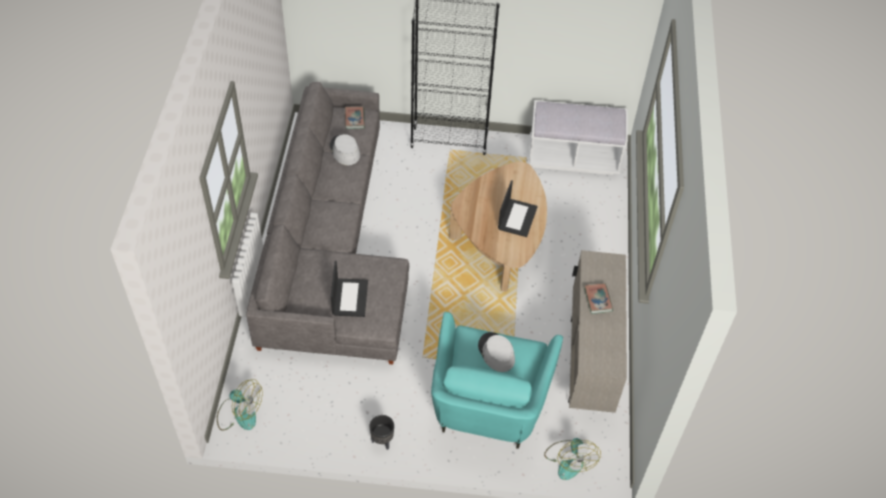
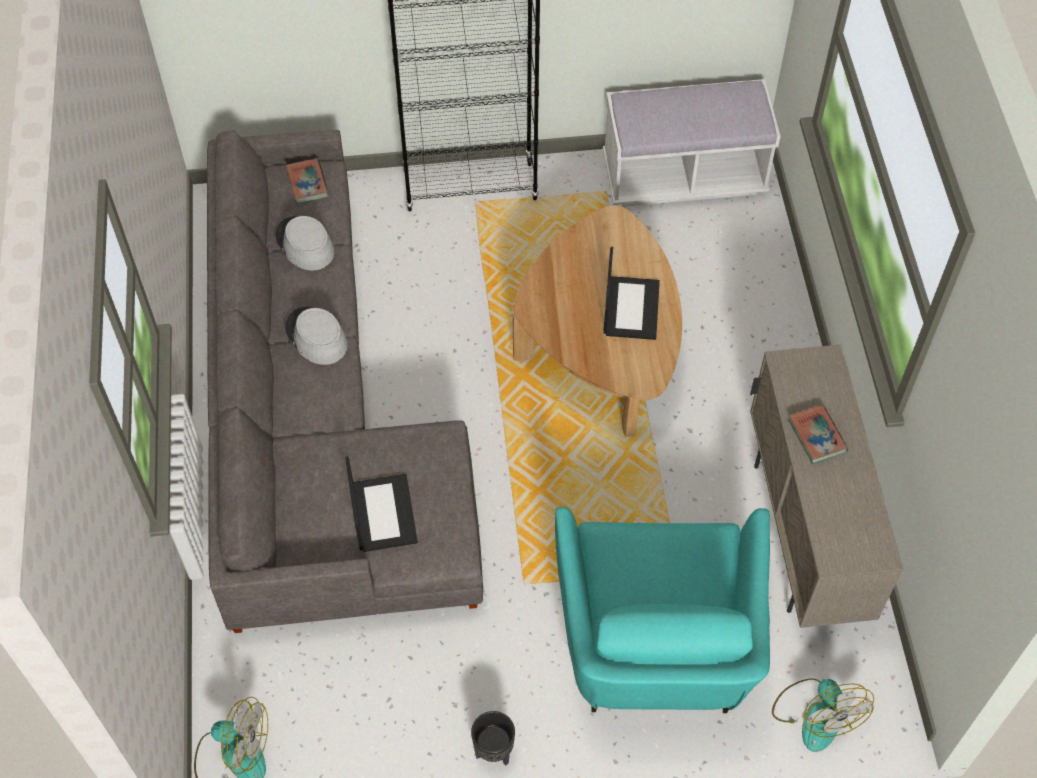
camera: 10 degrees left, 5 degrees up
grey hat [478,332,515,372] -> grey hat moved to [285,307,348,365]

